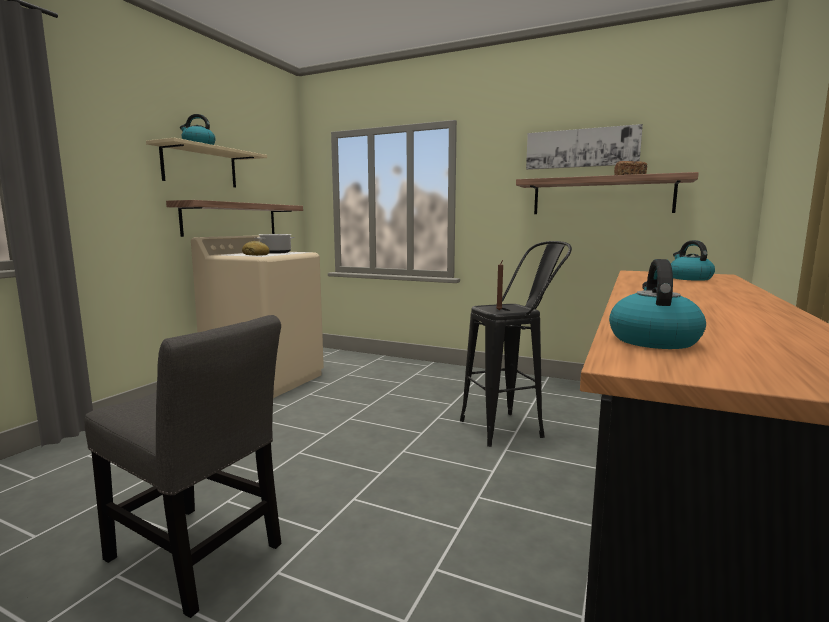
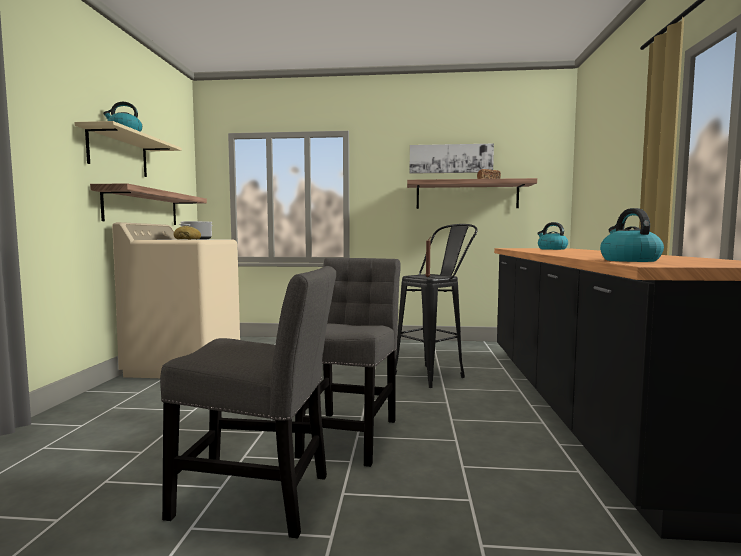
camera: 20 degrees left, 5 degrees down
none -> grey chair [295,258,401,467]

